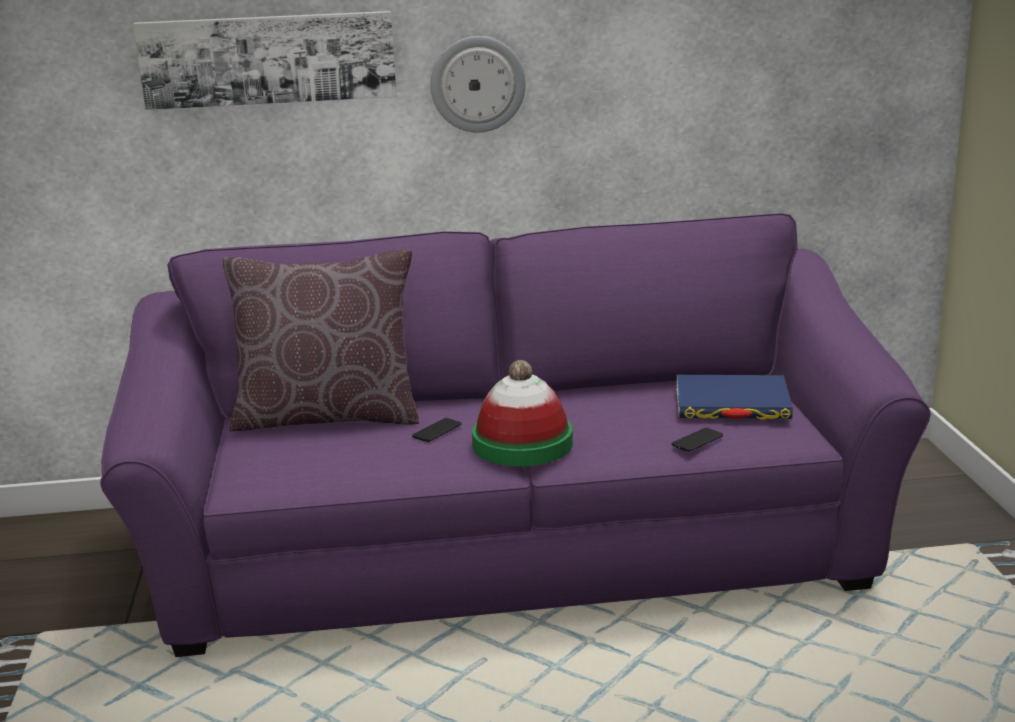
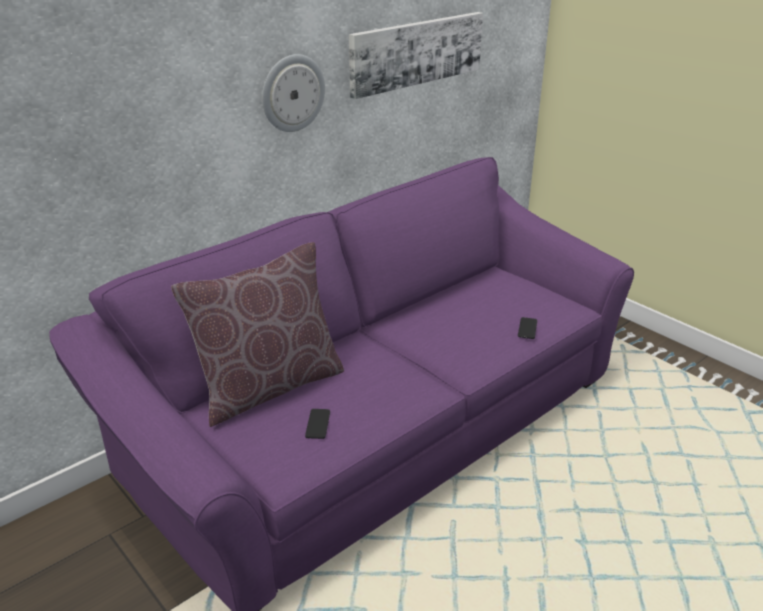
camera: 35 degrees left, 10 degrees up
picture [133,11,397,110] -> picture moved to [349,12,483,99]
phone [412,418,462,442] -> phone moved to [305,409,330,439]
hat [472,360,573,466] -> none
blue book [676,375,793,420] -> none

